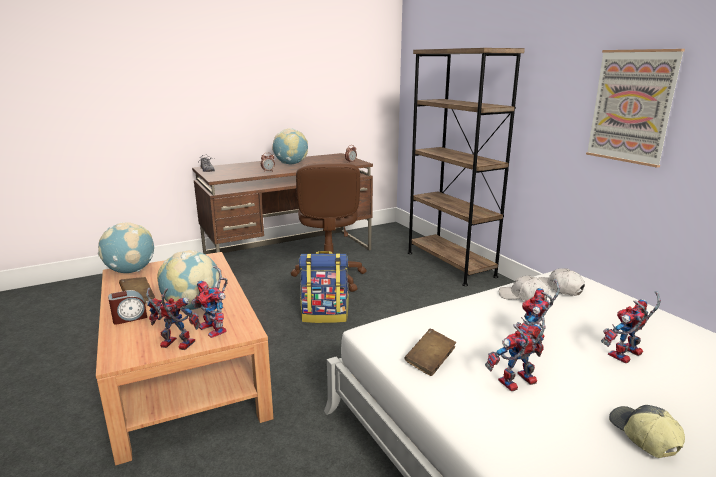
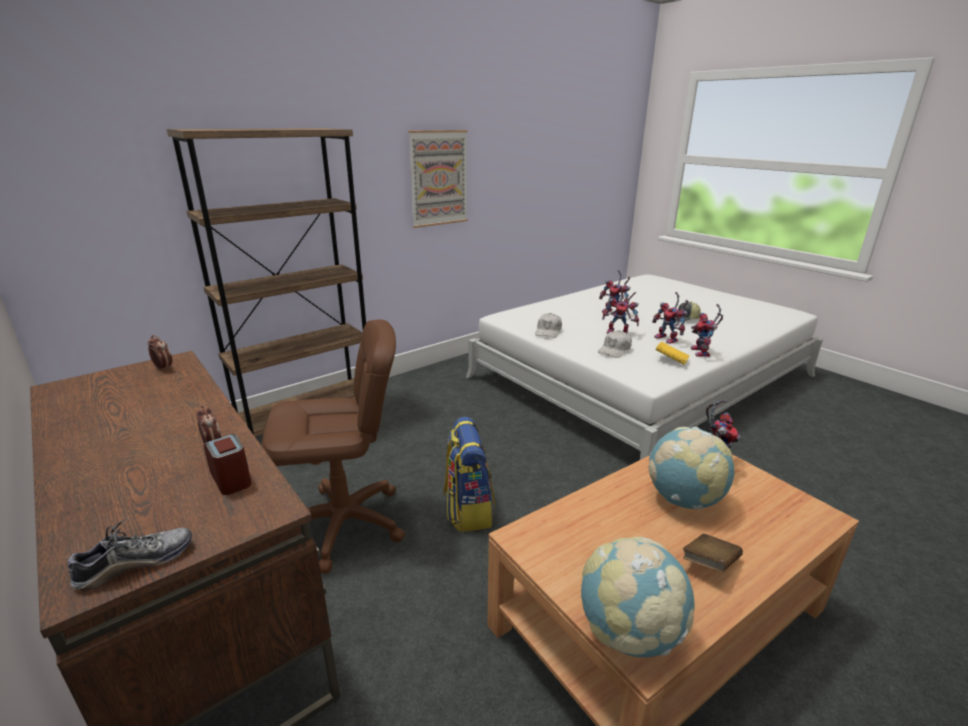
camera: 100 degrees left, 5 degrees up
alarm clock [108,290,147,325] -> alarm clock moved to [204,434,251,495]
toy robot [146,288,201,350] -> toy robot moved to [691,304,723,357]
globe [272,128,308,164] -> none
brown book [405,329,456,376] -> yellow book [655,342,689,365]
white cap [539,268,585,296] -> white cap moved to [598,330,632,358]

